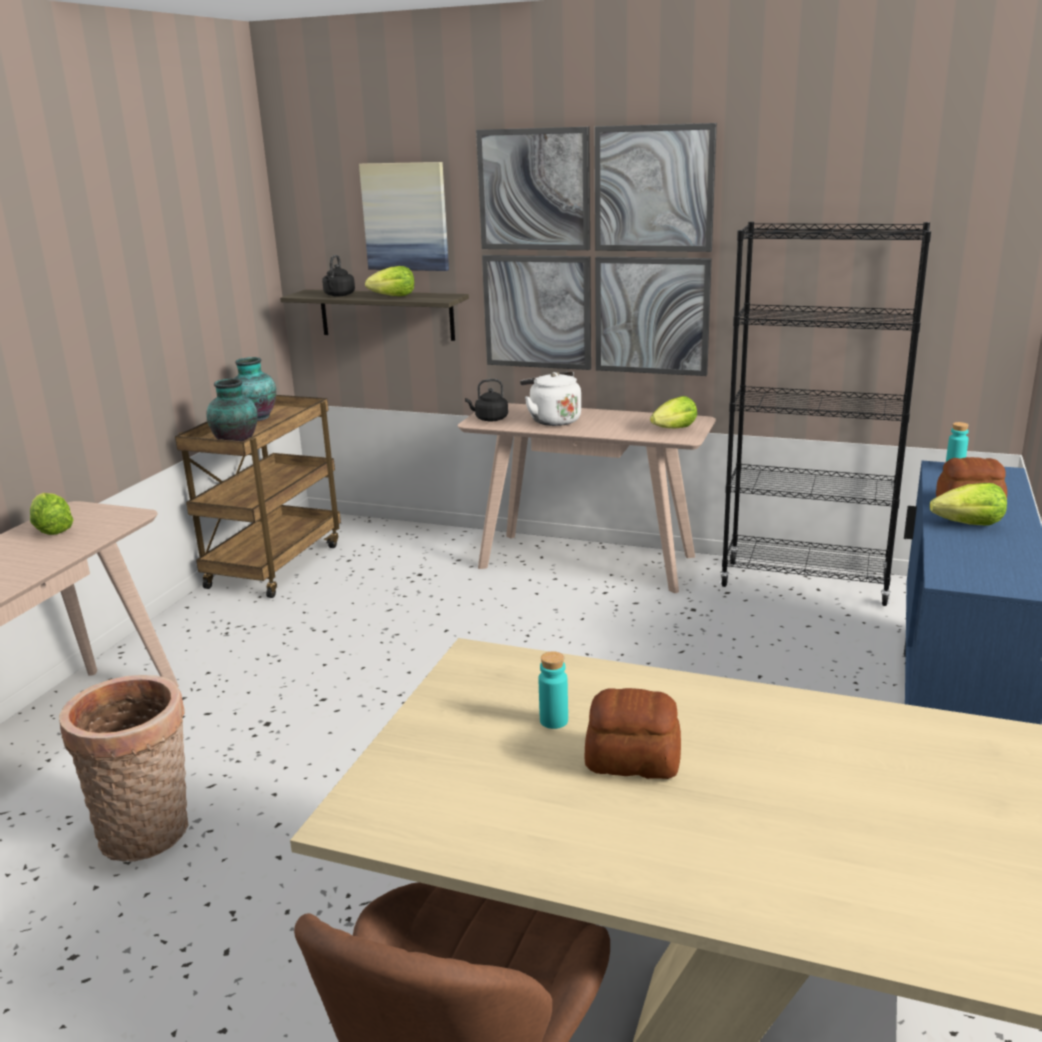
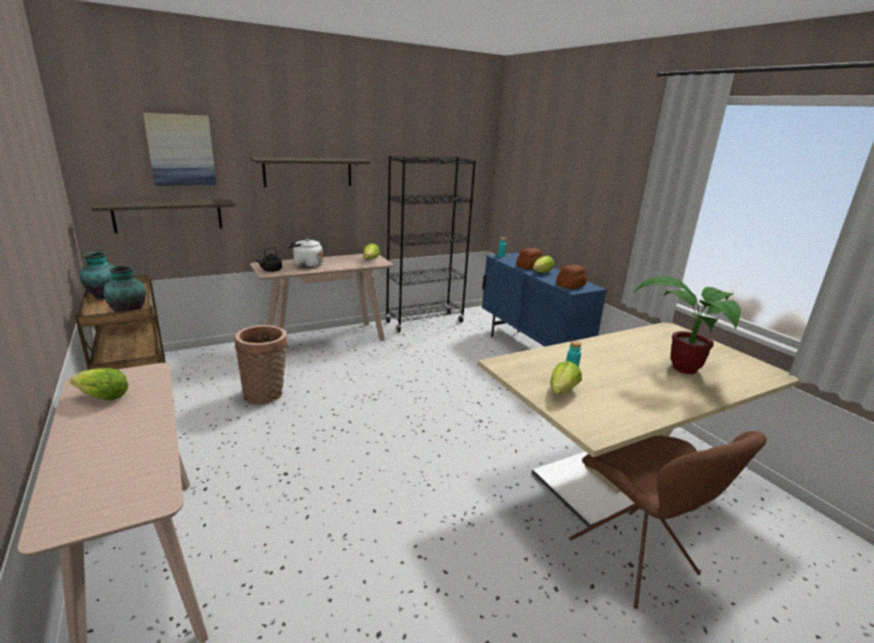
camera: 50 degrees left, 0 degrees up
basket [59,675,189,862] -> basket moved to [235,325,288,405]
black kettle [322,255,355,297] -> none
lettuce [365,266,414,296] -> lettuce moved to [550,361,582,394]
picture [476,123,717,376] -> shelf [250,157,370,187]
bread [585,688,681,779] -> bread moved to [556,265,587,289]
none -> potted plant [635,276,741,374]

